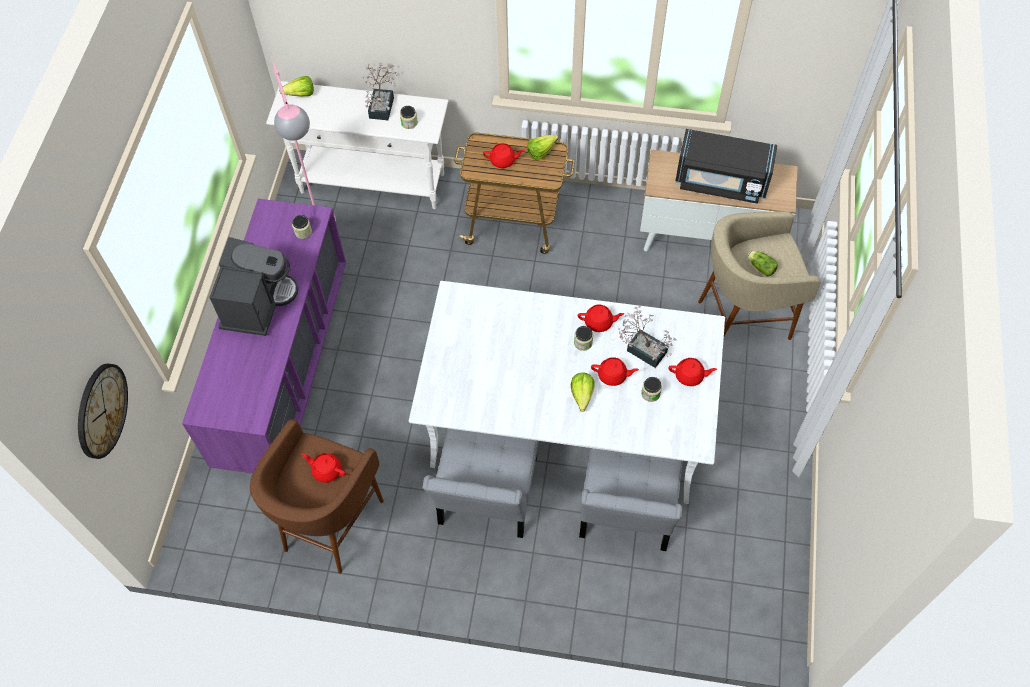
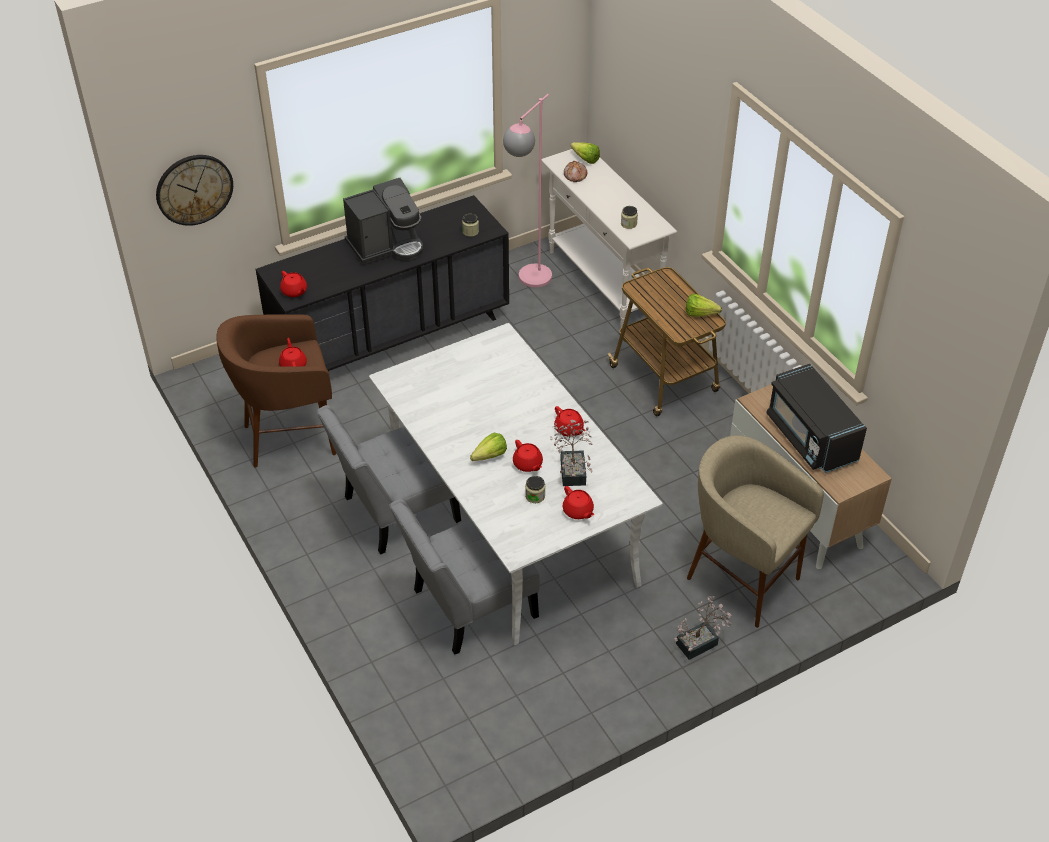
camera: 50 degrees right, 15 degrees down
purple dresser [182,199,346,474] -> black dresser [256,195,509,371]
potted plant [362,63,397,120] -> potted plant moved to [674,596,732,660]
red teapot [483,143,525,168] -> red teapot moved to [280,271,307,297]
jar [574,326,593,351] -> none
lettuce [748,251,778,276] -> none
none -> bread [564,160,588,182]

